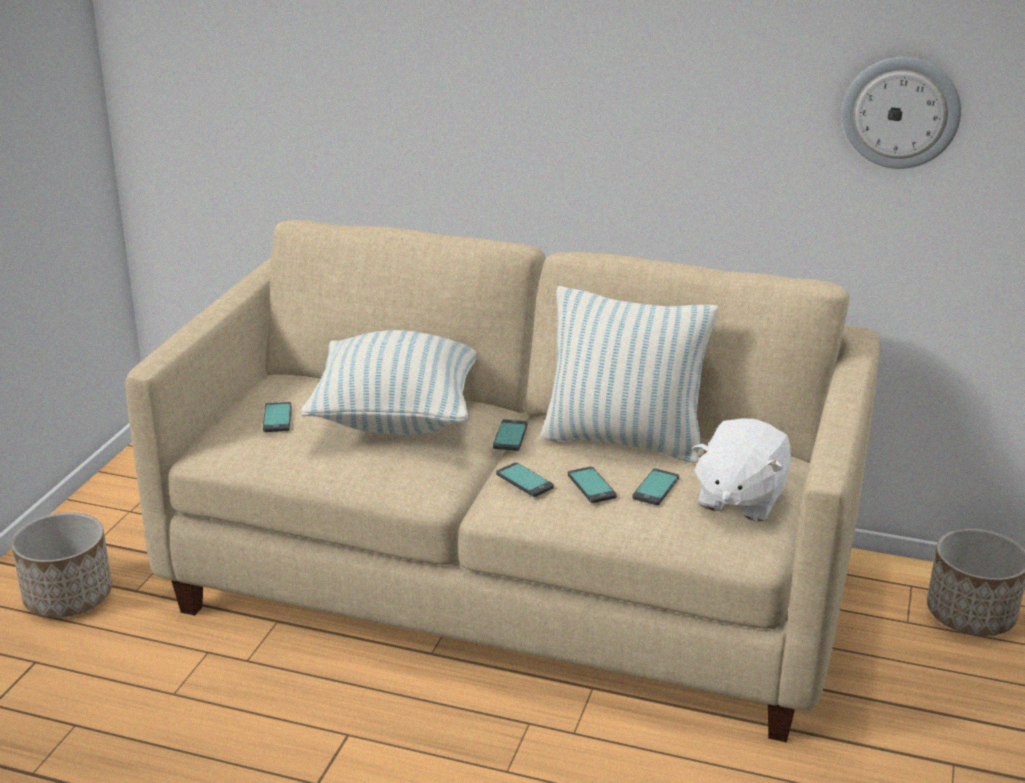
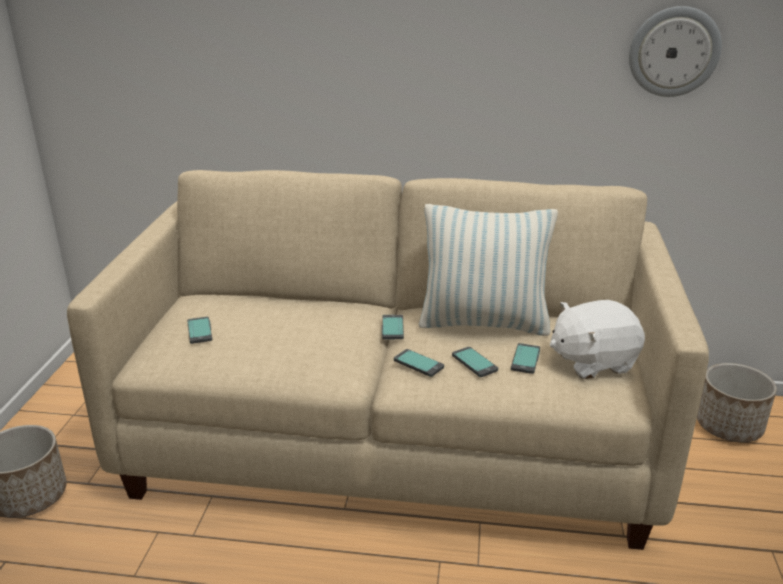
camera: 10 degrees left, 0 degrees up
pillow [301,330,477,435] -> none
white plush toy [692,418,792,522] -> white plush toy turned 60 degrees clockwise [550,300,645,379]

